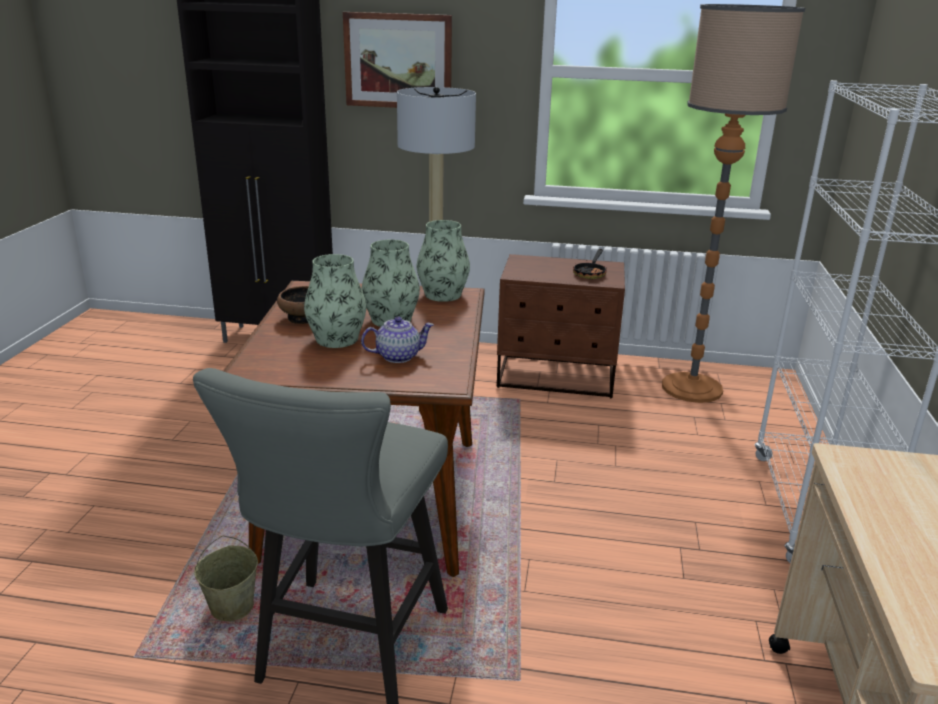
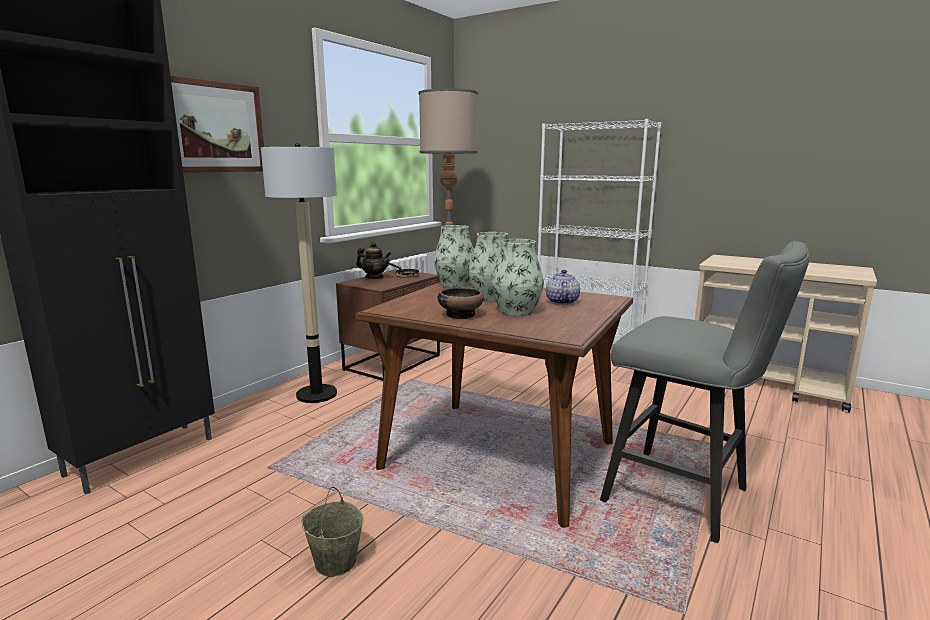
camera: 65 degrees left, 10 degrees down
beige bucket [194,536,258,621] -> beige bucket moved to [301,487,363,577]
none -> teapot [356,242,391,279]

